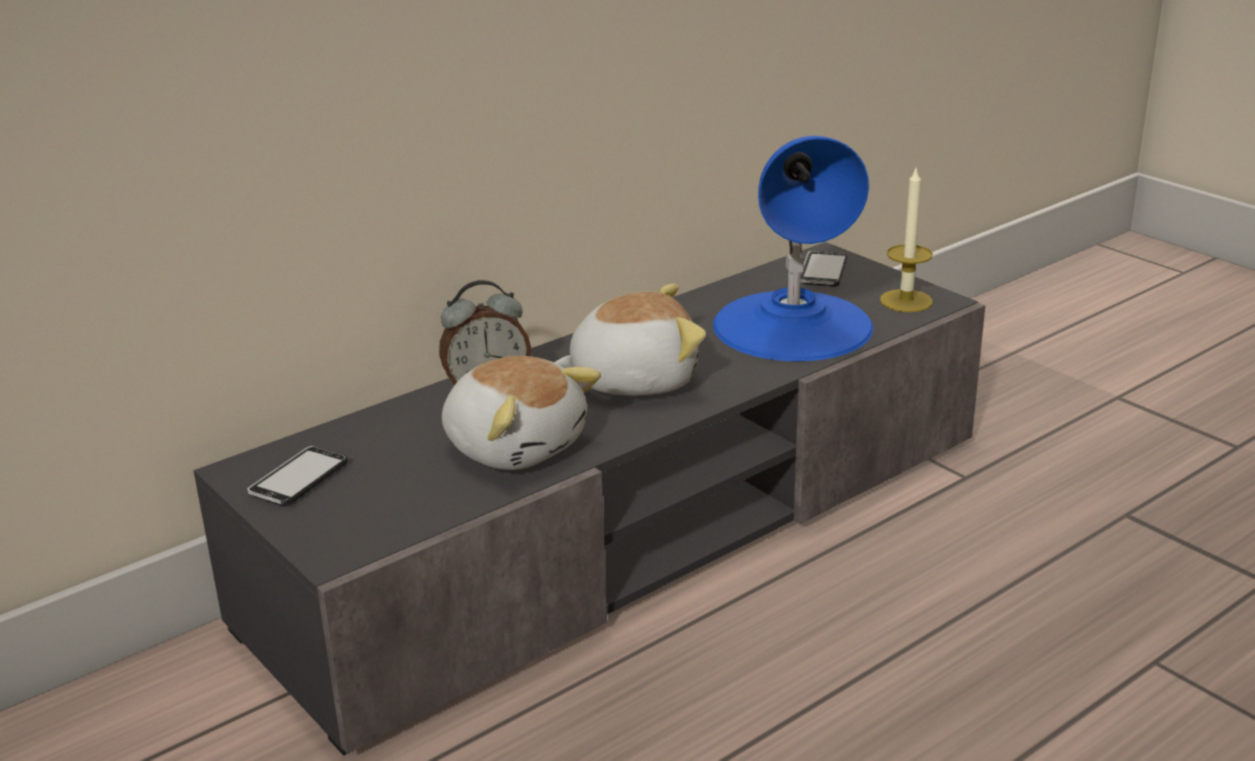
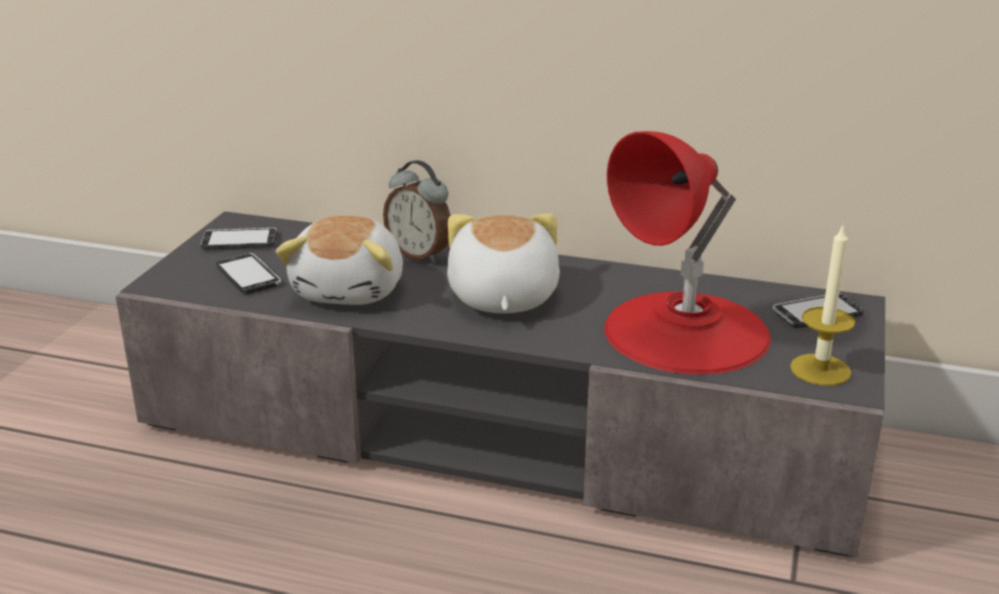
camera: 55 degrees right, 0 degrees up
plush toy [554,284,706,396] -> plush toy turned 135 degrees counterclockwise [447,213,560,313]
blue table lamp [713,136,873,361] -> red table lamp [604,131,771,375]
none -> phone [216,253,281,294]

